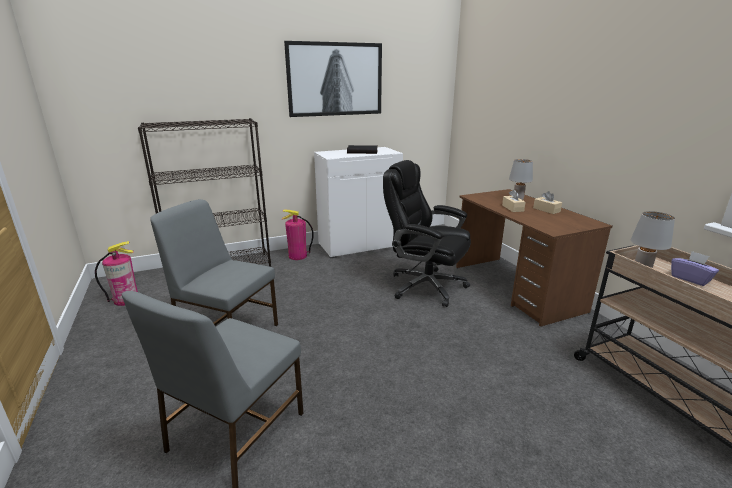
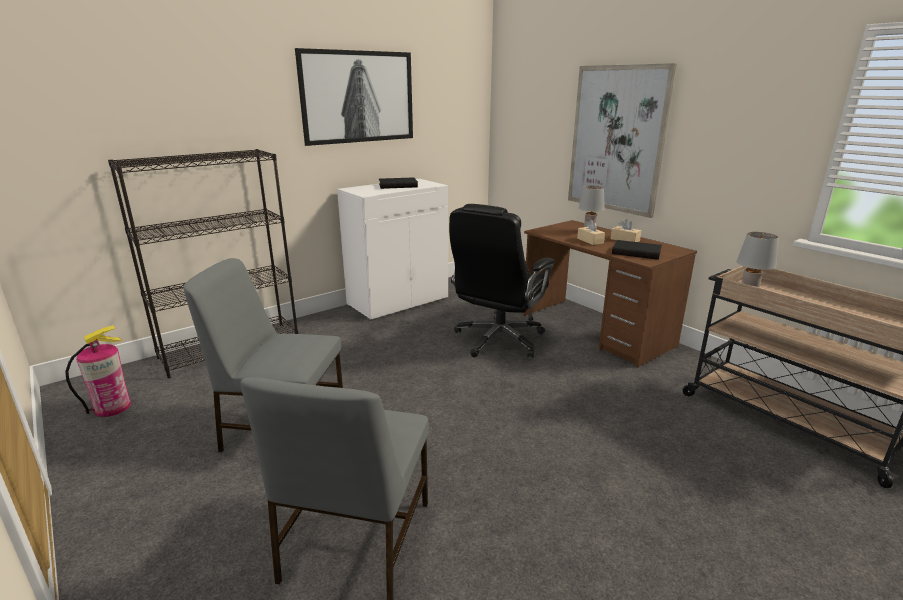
camera: 15 degrees left, 0 degrees up
fire extinguisher [282,210,314,260] -> none
black office chair [383,160,471,307] -> black office chair turned 75 degrees counterclockwise [449,204,555,358]
purple tissue box [671,251,719,286] -> none
none -> picture [568,63,677,218]
none -> black book [612,240,662,260]

